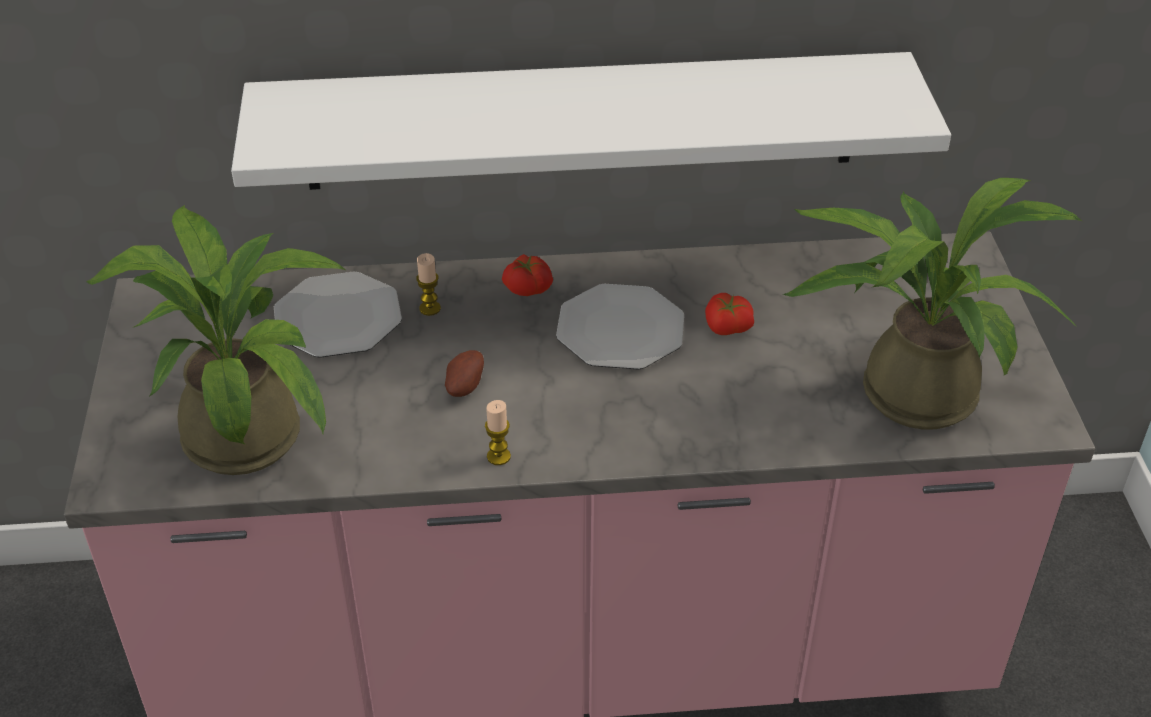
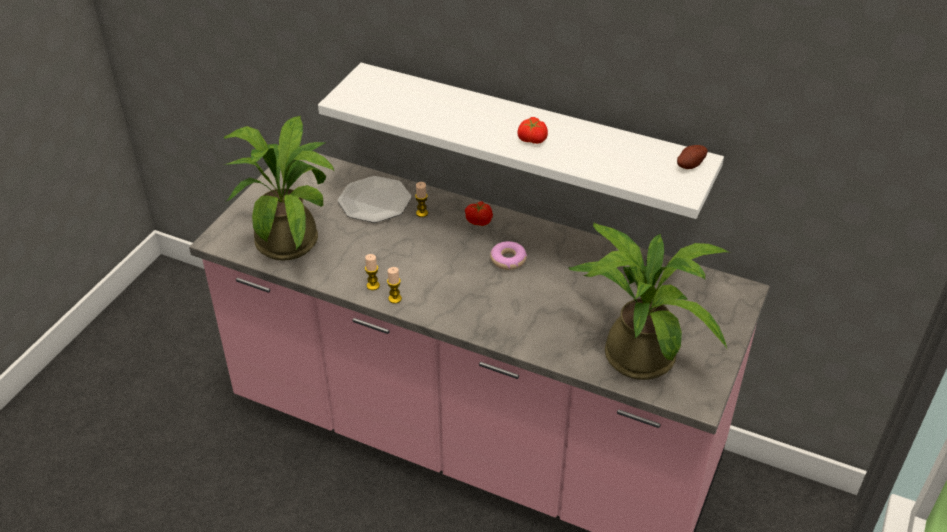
camera: 30 degrees right, 0 degrees up
potato [445,350,484,397] -> potato moved to [677,145,708,169]
plate [556,284,684,370] -> donut [490,241,527,270]
tomato [705,293,754,335] -> tomato moved to [517,117,548,144]
none -> candle [365,254,380,290]

